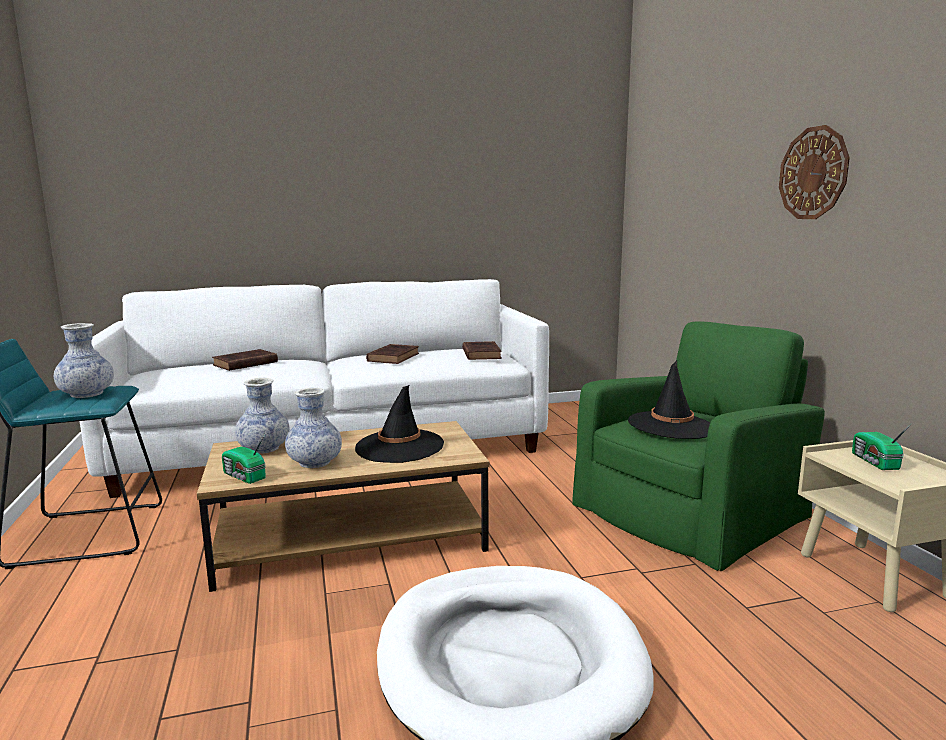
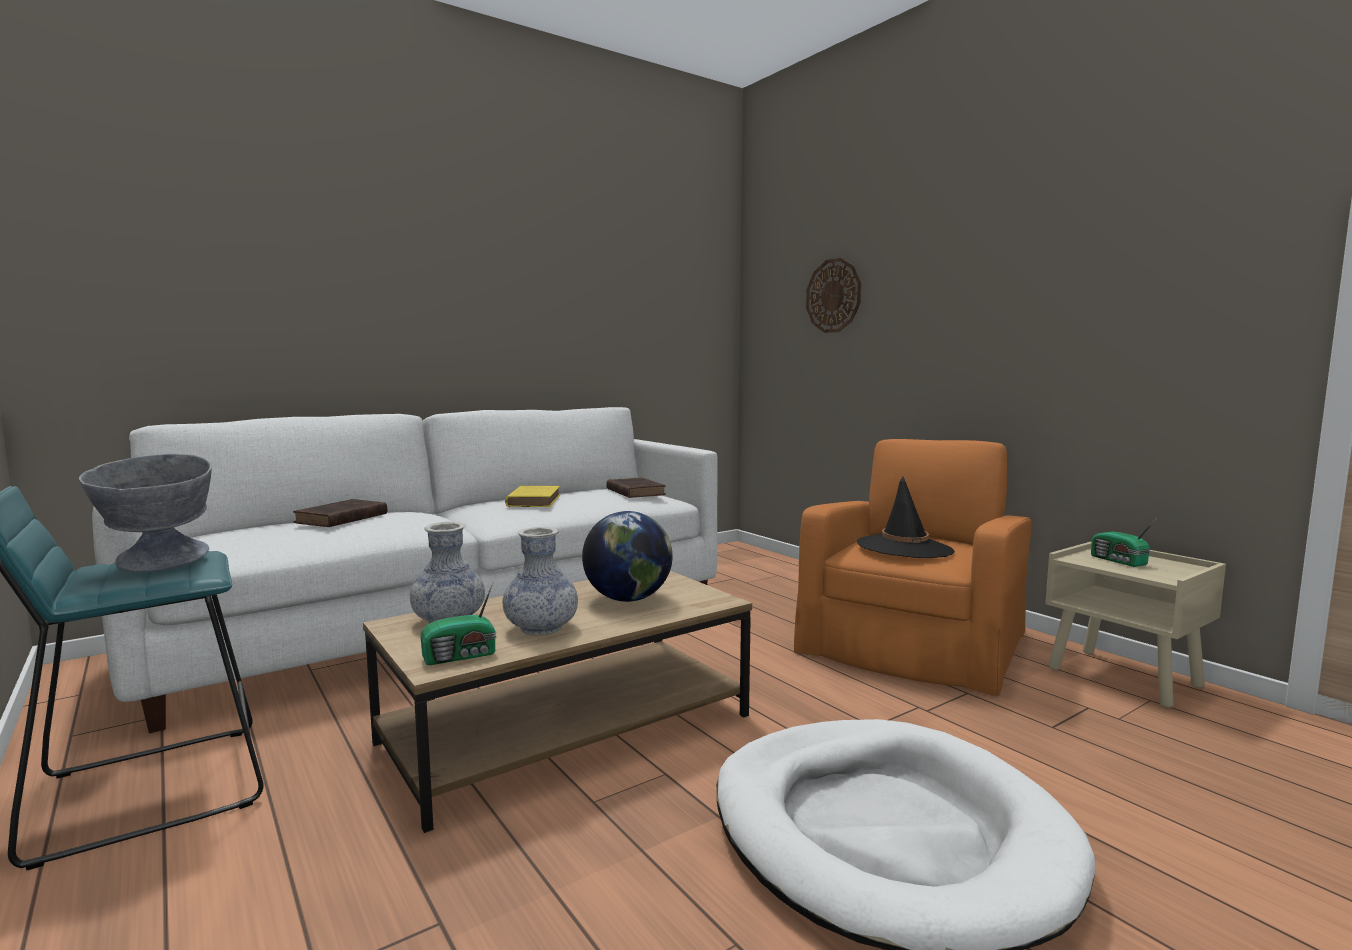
camera: 20 degrees left, 5 degrees down
vase [54,323,114,398] -> grey bowl [79,454,212,572]
radio [222,434,266,484] -> radio turned 45 degrees counterclockwise [420,583,497,665]
black hat [355,385,444,463] -> globe [582,511,673,602]
brown book [366,344,419,364] -> yellow book [505,486,560,507]
green armchair [572,321,825,571] -> orange armchair [794,439,1031,696]
wall clock [779,125,850,219] -> wall clock moved to [806,258,861,333]

